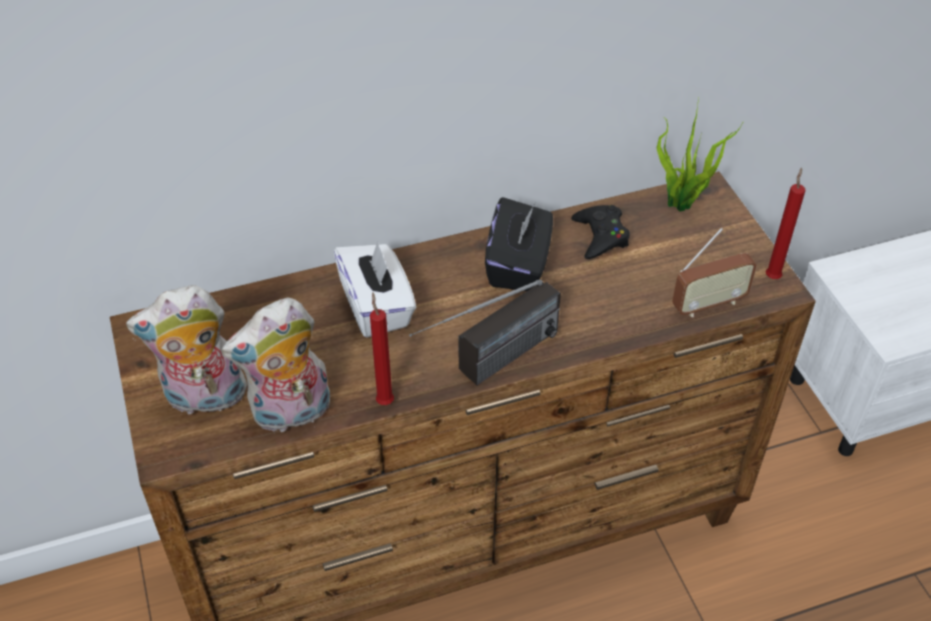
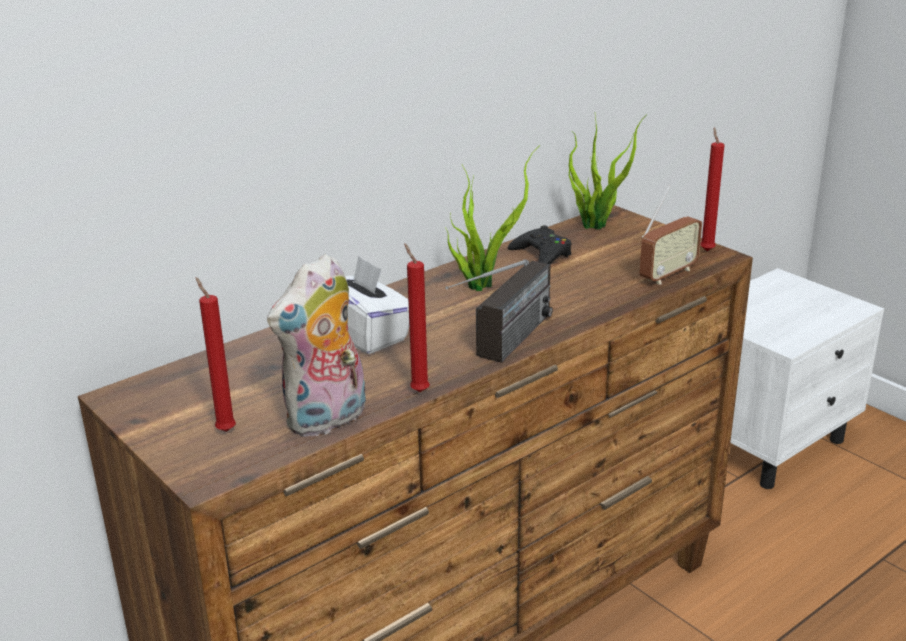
camera: 20 degrees left, 20 degrees down
plush toy [126,285,247,417] -> red candle [196,277,236,432]
black tissue box [485,197,553,291] -> potted plant [445,145,540,291]

